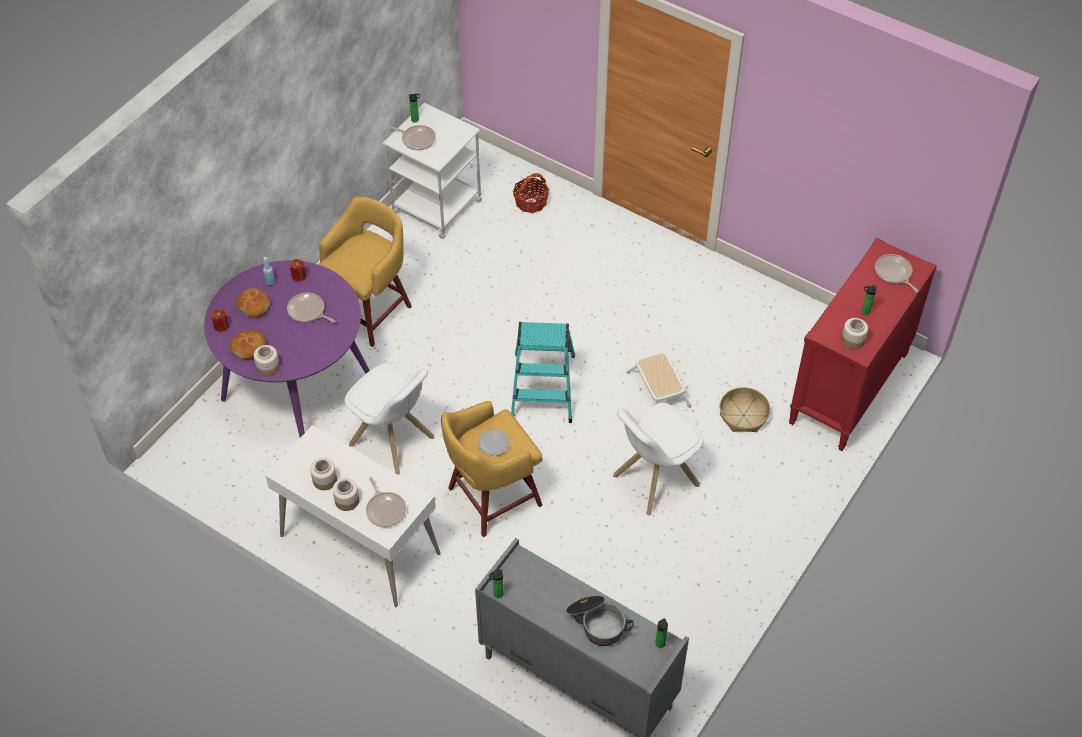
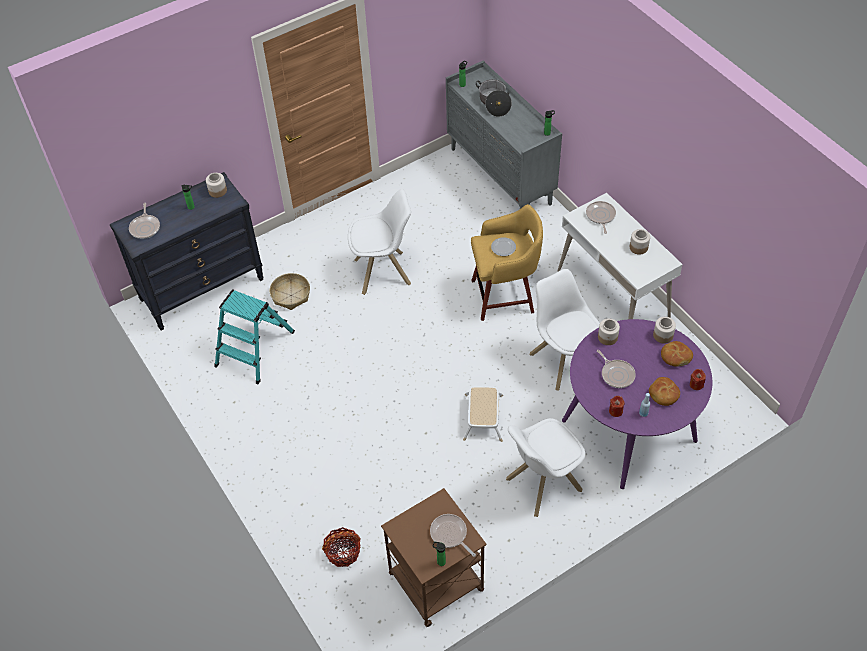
camera: 155 degrees left, 0 degrees up
yellow stool [318,197,412,347] -> white chair [506,418,585,517]
jar [333,478,359,511] -> jar moved to [598,318,620,345]
white cart [383,103,482,239] -> brown cart [381,488,487,627]
turquoise step ladder [511,322,575,423] -> turquoise step ladder moved to [214,289,295,384]
beige step ladder [626,352,692,408] -> beige step ladder moved to [463,386,503,442]
red dresser [789,238,937,451] -> black dresser [110,172,264,331]

